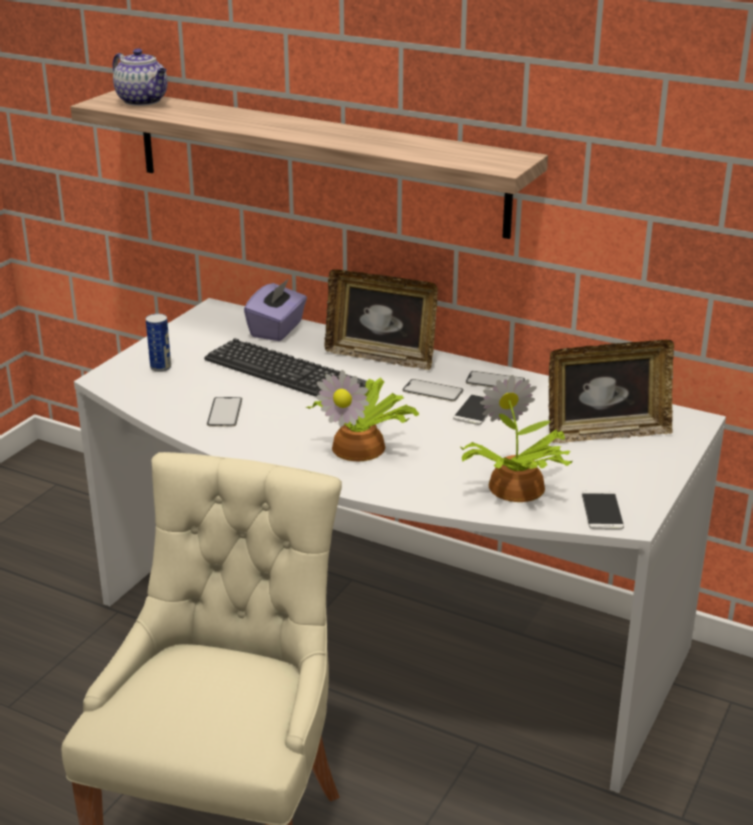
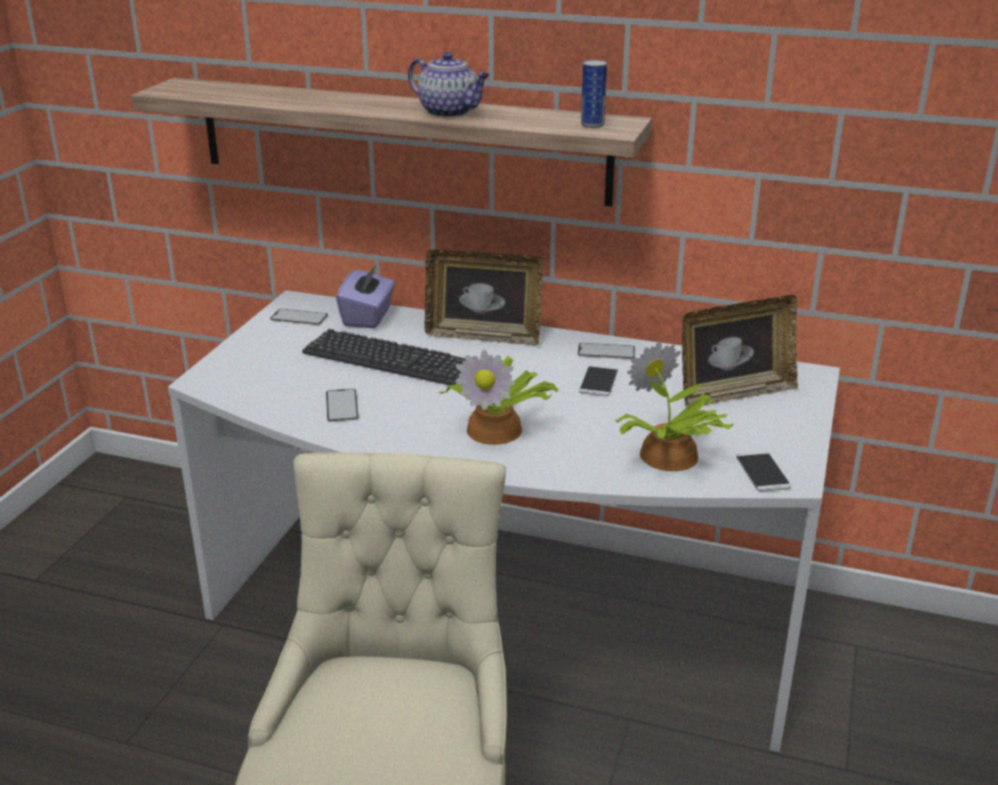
camera: 10 degrees left, 0 degrees up
teapot [113,48,168,106] -> teapot moved to [408,52,490,118]
can [146,314,171,372] -> can moved to [581,60,607,128]
phone [402,379,463,402] -> phone moved to [270,309,328,325]

